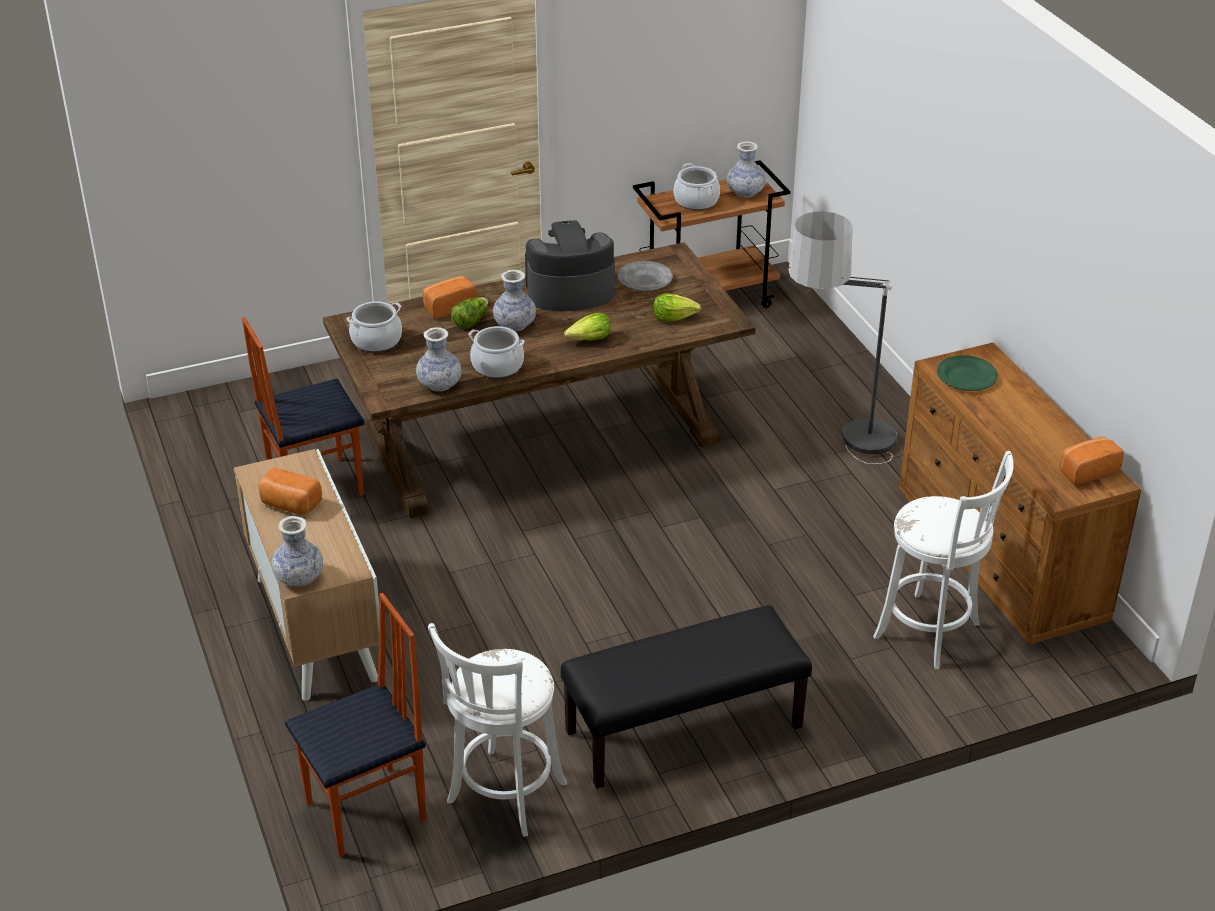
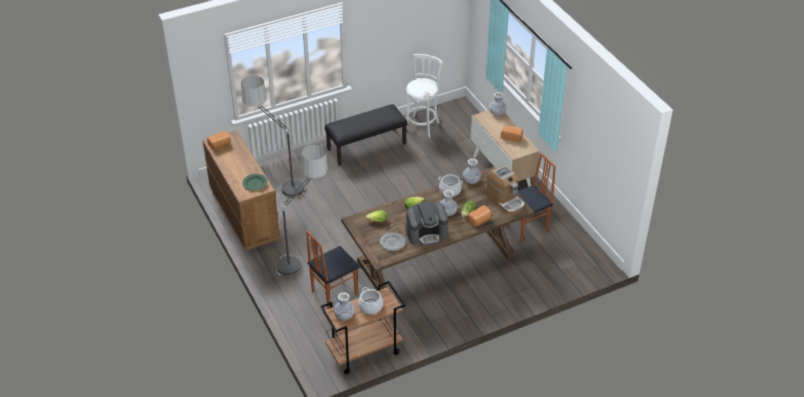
camera: 175 degrees right, 5 degrees up
chair [285,593,427,857] -> chair moved to [306,231,360,309]
cooking pot [347,301,402,352] -> coffee machine [486,165,525,214]
white stool [873,451,1014,669] -> floor lamp [241,75,304,197]

